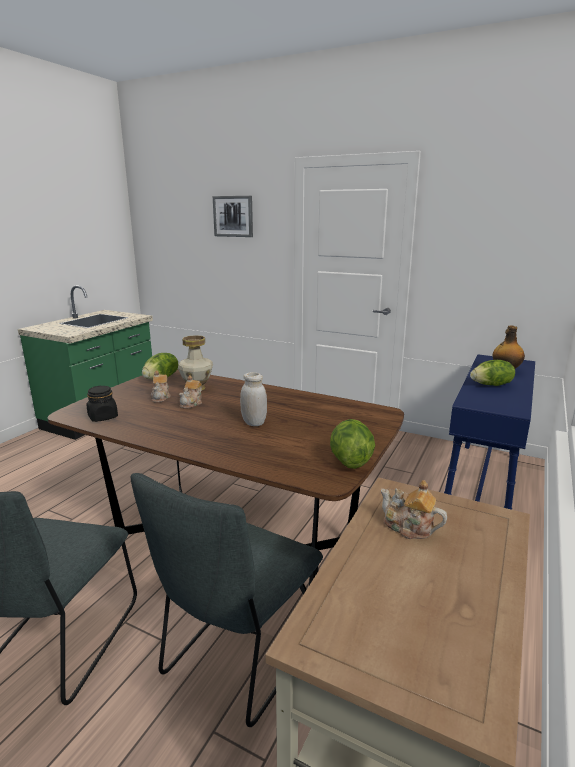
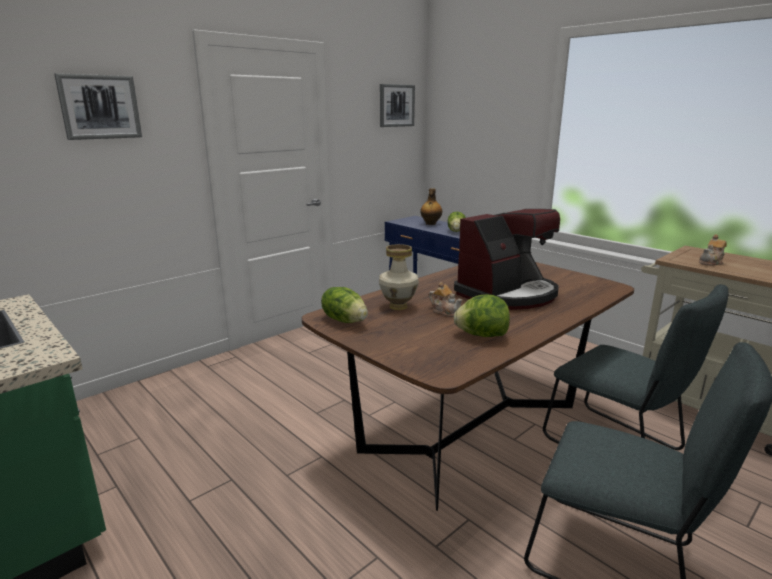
camera: 70 degrees left, 0 degrees up
black jar [87,386,118,422] -> none
teapot [151,371,171,403] -> none
white jar [240,372,267,426] -> coffee machine [454,209,560,310]
lettuce [330,419,375,469] -> lettuce moved to [454,294,510,337]
none -> picture [380,84,415,127]

